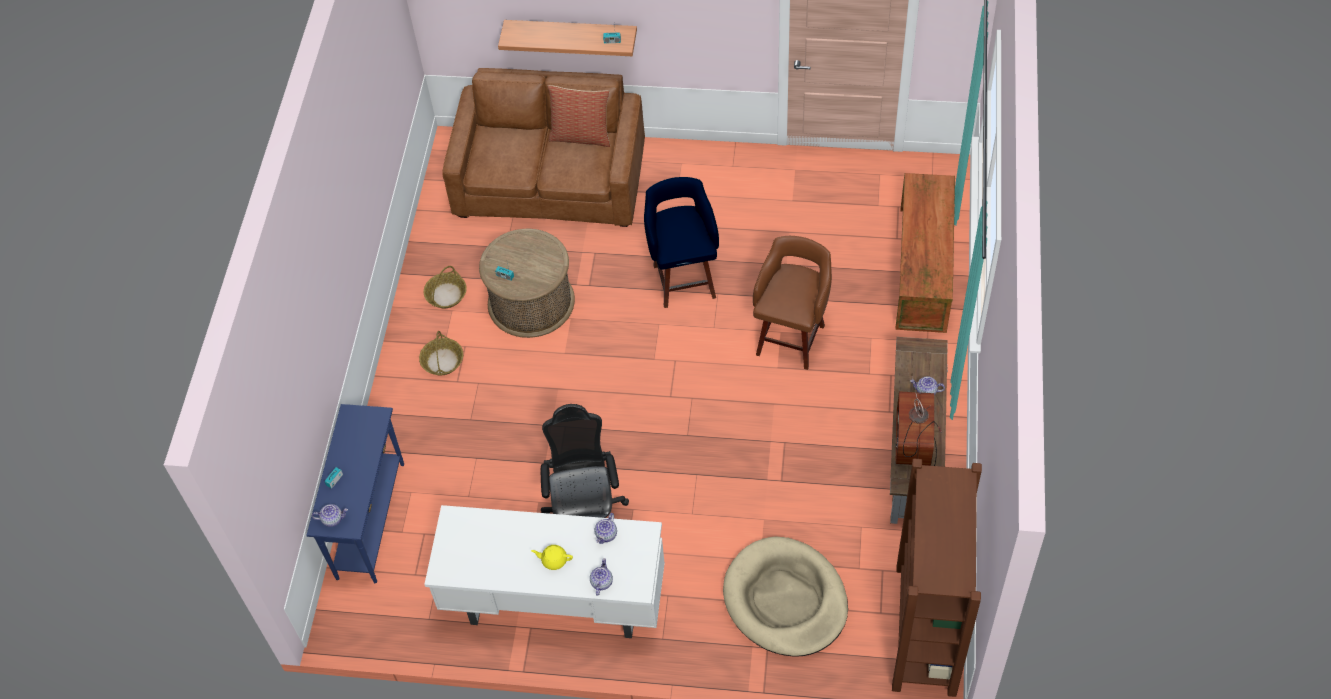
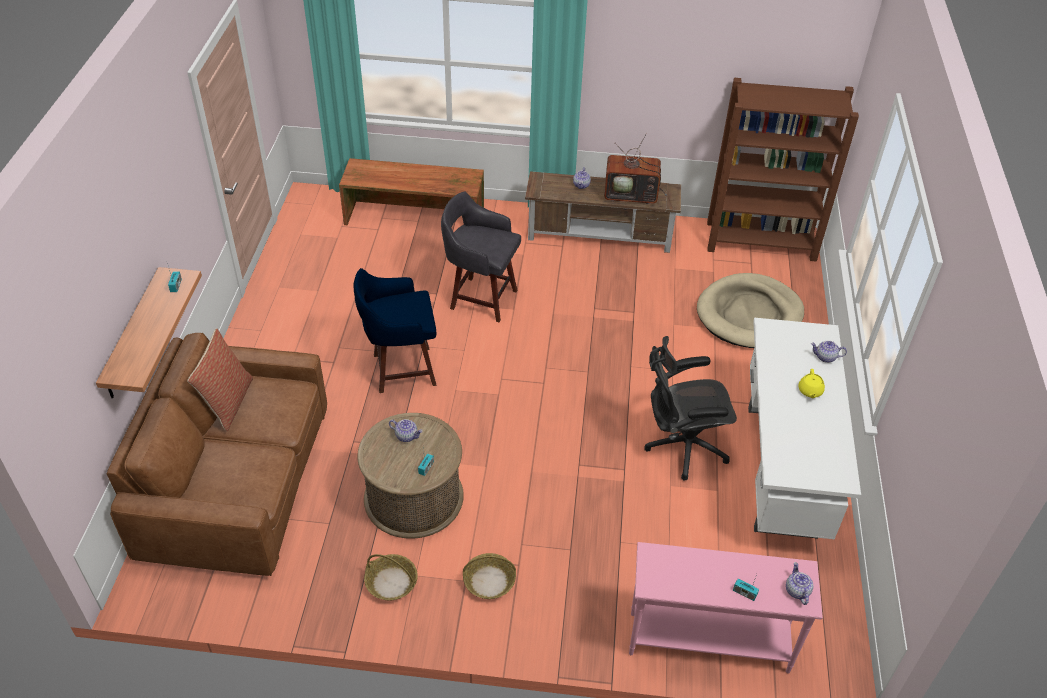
camera: 95 degrees left, 10 degrees down
blue console table [306,404,404,583] -> pink console table [629,542,823,673]
teapot [594,513,617,544] -> teapot moved to [389,419,423,442]
brown stool [753,236,832,370] -> grey stool [441,191,521,322]

